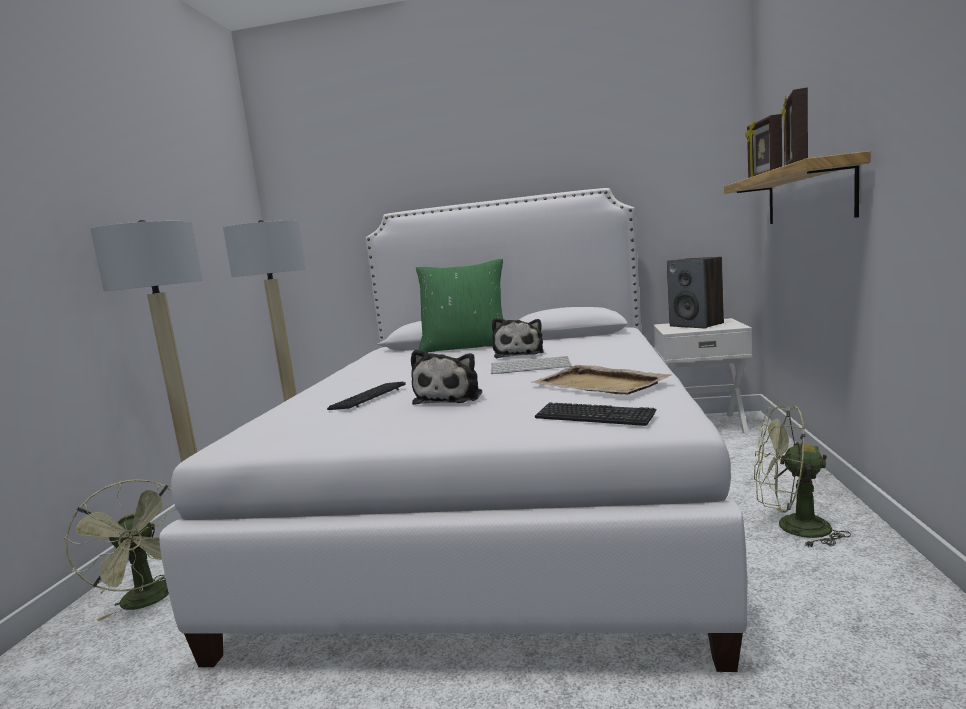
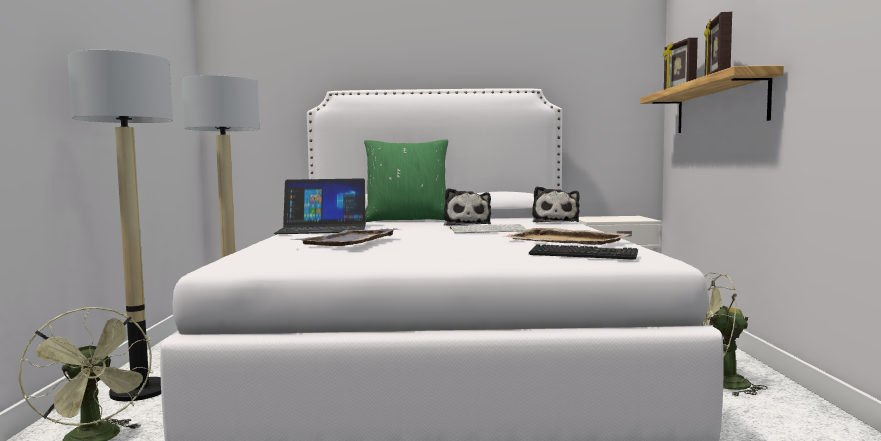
camera: 10 degrees left, 5 degrees down
keyboard [327,381,406,410] -> grey tray [291,228,399,246]
plush toy [411,349,482,405] -> plush toy moved to [532,186,580,222]
speaker [667,257,724,328] -> none
none -> laptop [274,178,366,234]

